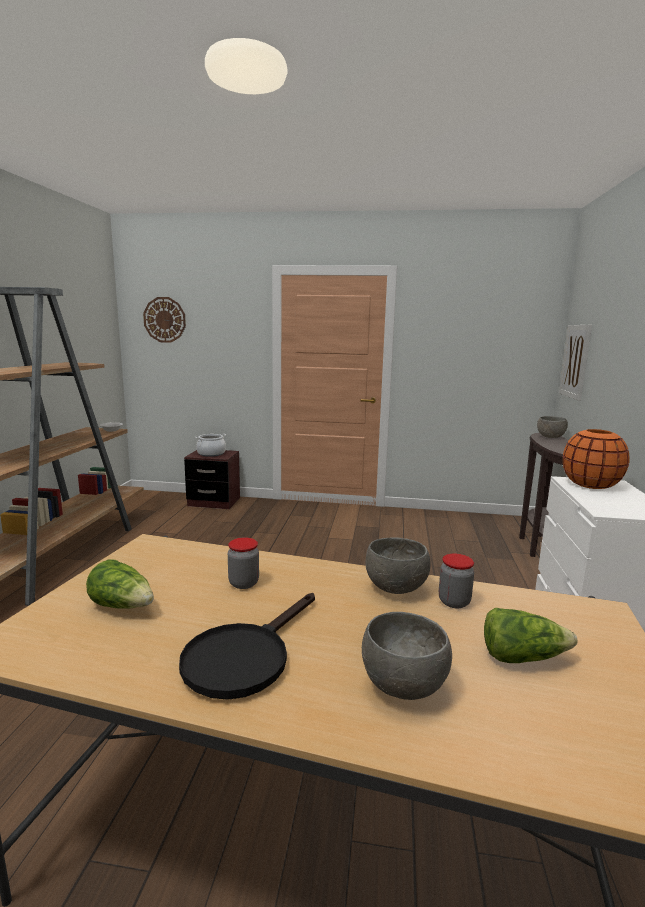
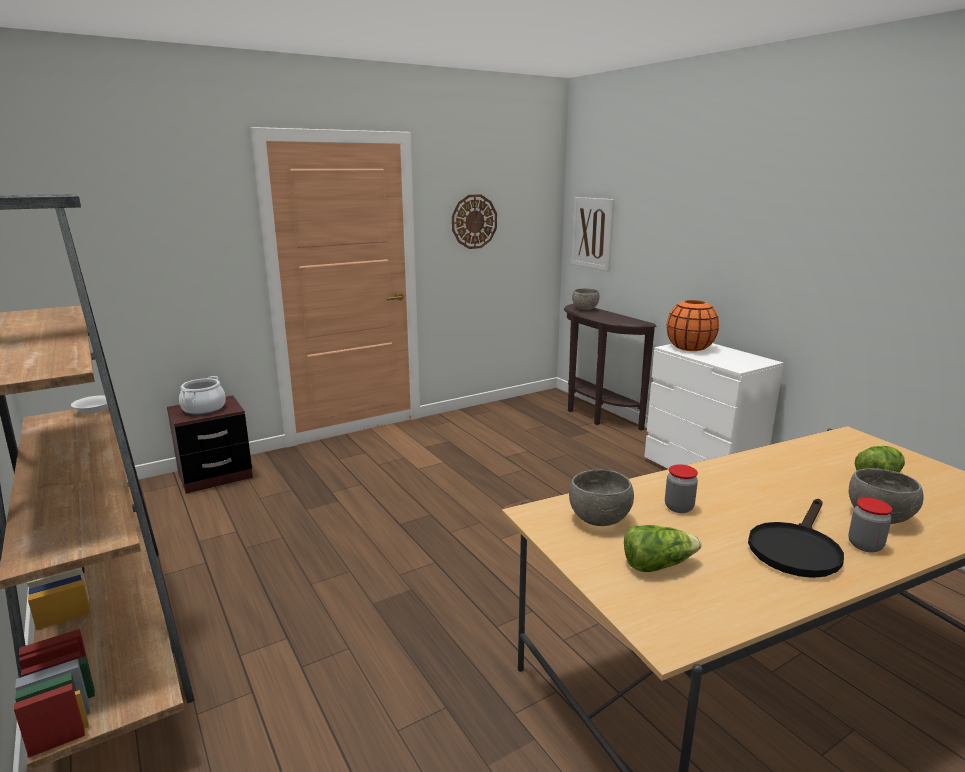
camera: 40 degrees left, 5 degrees up
wall clock [143,297,186,343] -> wall clock moved to [452,194,497,249]
black frying pan [179,593,315,700] -> black frying pan turned 45 degrees clockwise [748,499,844,578]
grey bowl [366,537,431,594] -> grey bowl moved to [569,469,634,526]
jar [439,553,474,608] -> jar moved to [848,498,892,552]

